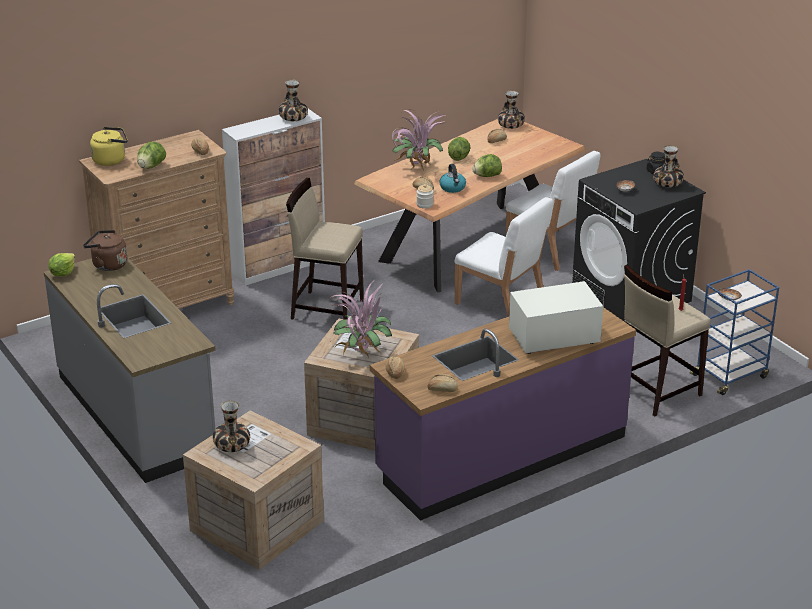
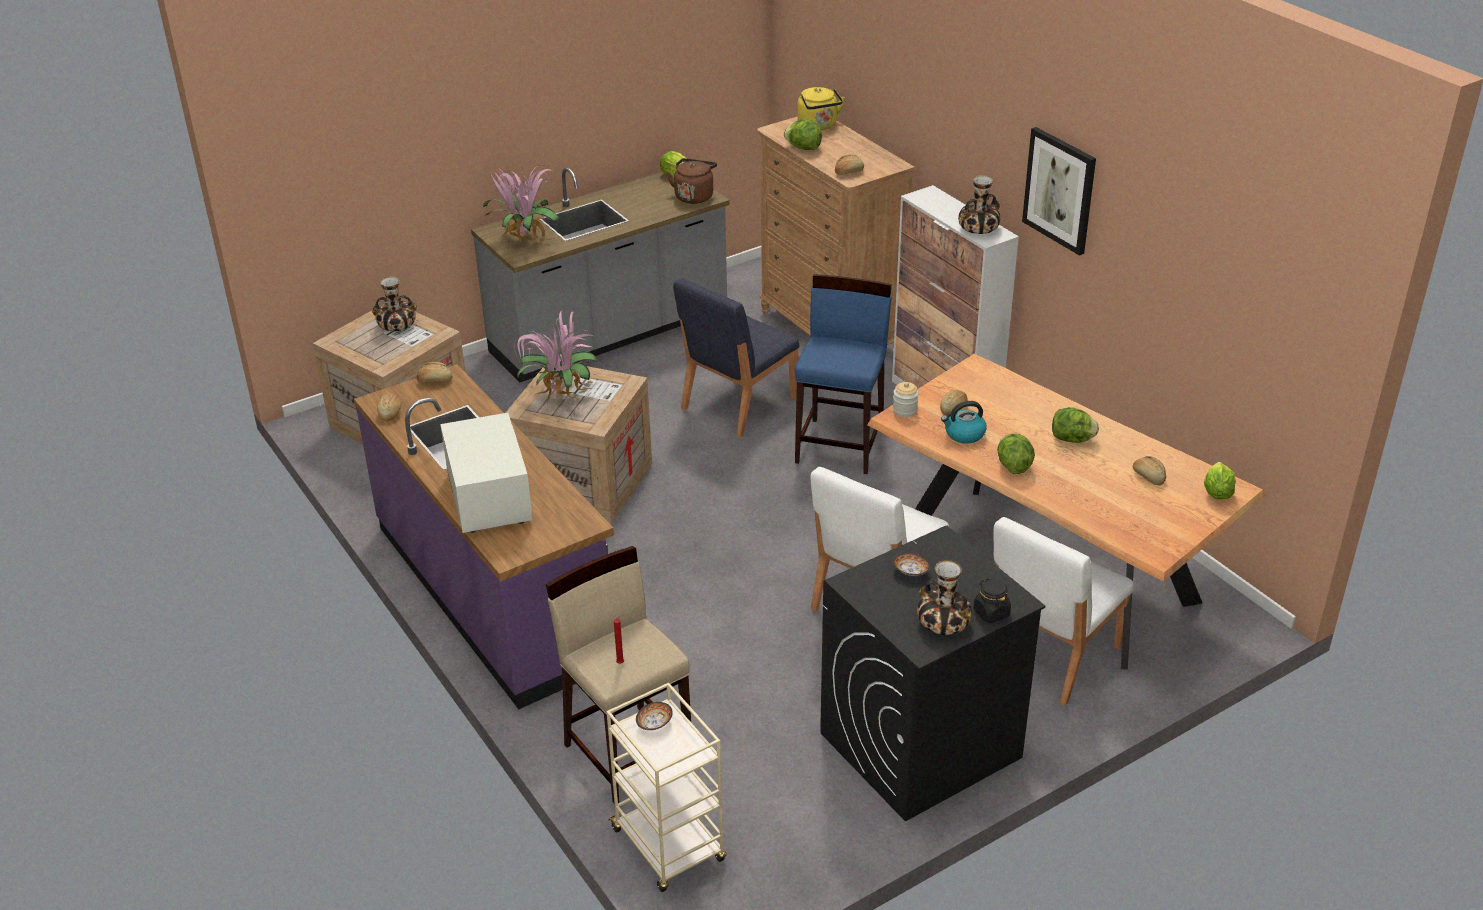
camera: 90 degrees right, 5 degrees up
beige stool [286,178,364,319] -> blue stool [795,274,892,474]
potted plant [392,109,448,170] -> potted plant moved to [483,165,559,245]
vase [498,90,525,129] -> lettuce [1204,462,1236,500]
blue cart [690,269,779,395] -> beige cart [606,683,727,892]
none -> blue chair [673,278,799,438]
none -> picture [1022,127,1096,256]

